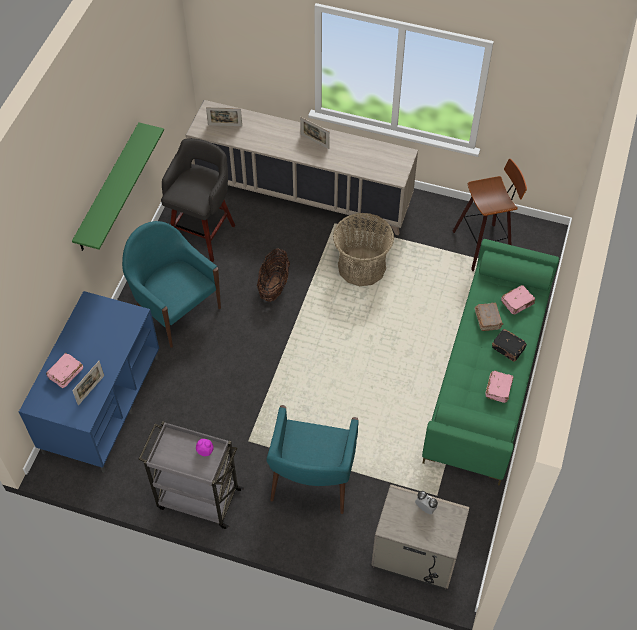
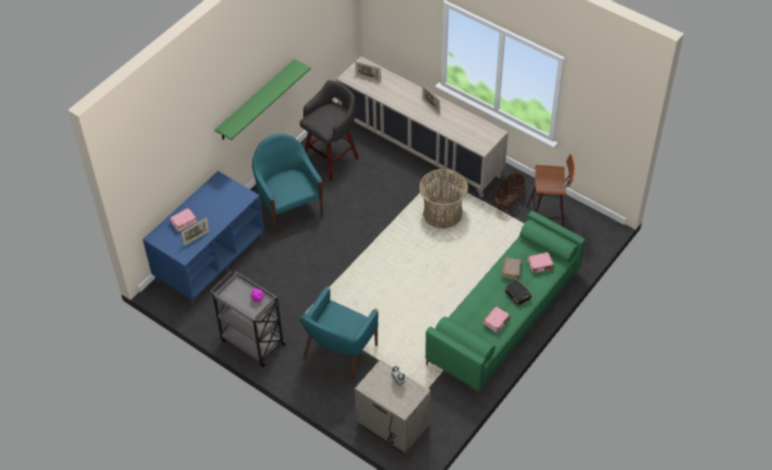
camera: 20 degrees right, 5 degrees down
basket [257,248,290,302] -> basket moved to [494,173,525,211]

